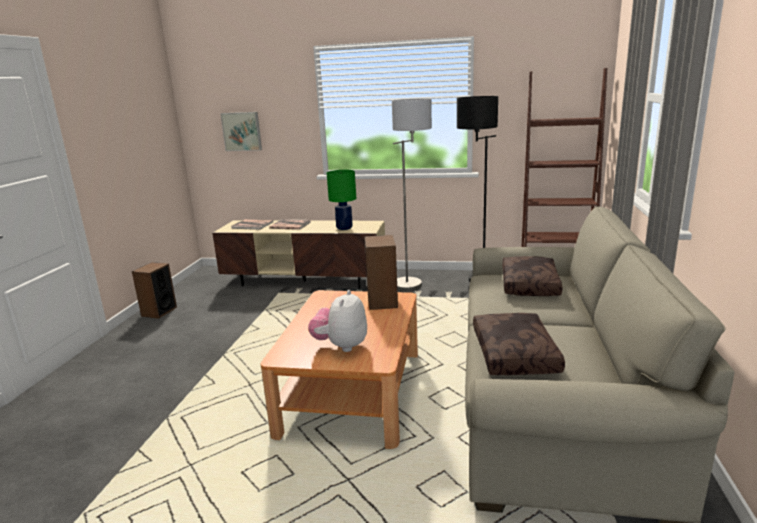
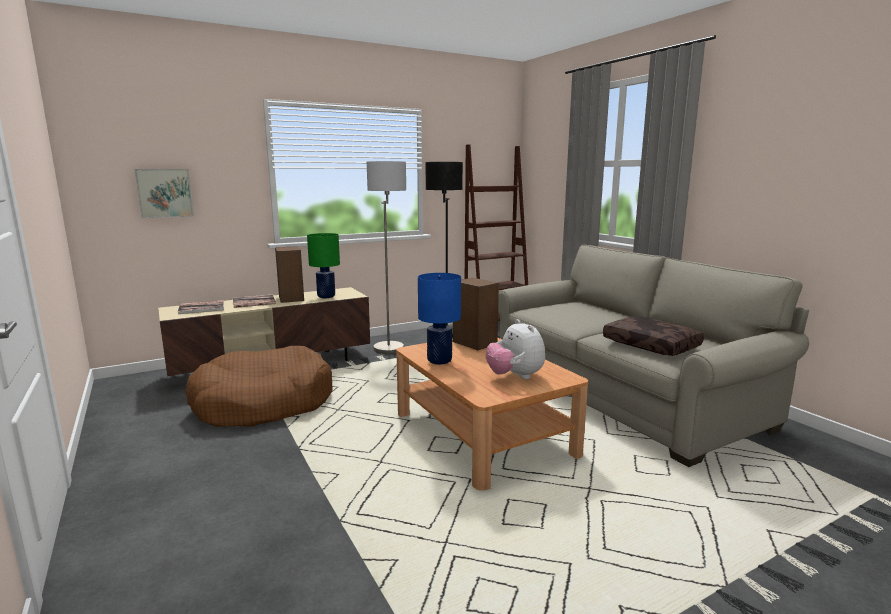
camera: 40 degrees left, 5 degrees down
speaker [132,262,177,319] -> speaker moved to [275,246,304,303]
brown pillow [502,256,562,296] -> none
none -> brown dog bed [185,346,333,427]
none -> blue table lamp [418,273,461,365]

